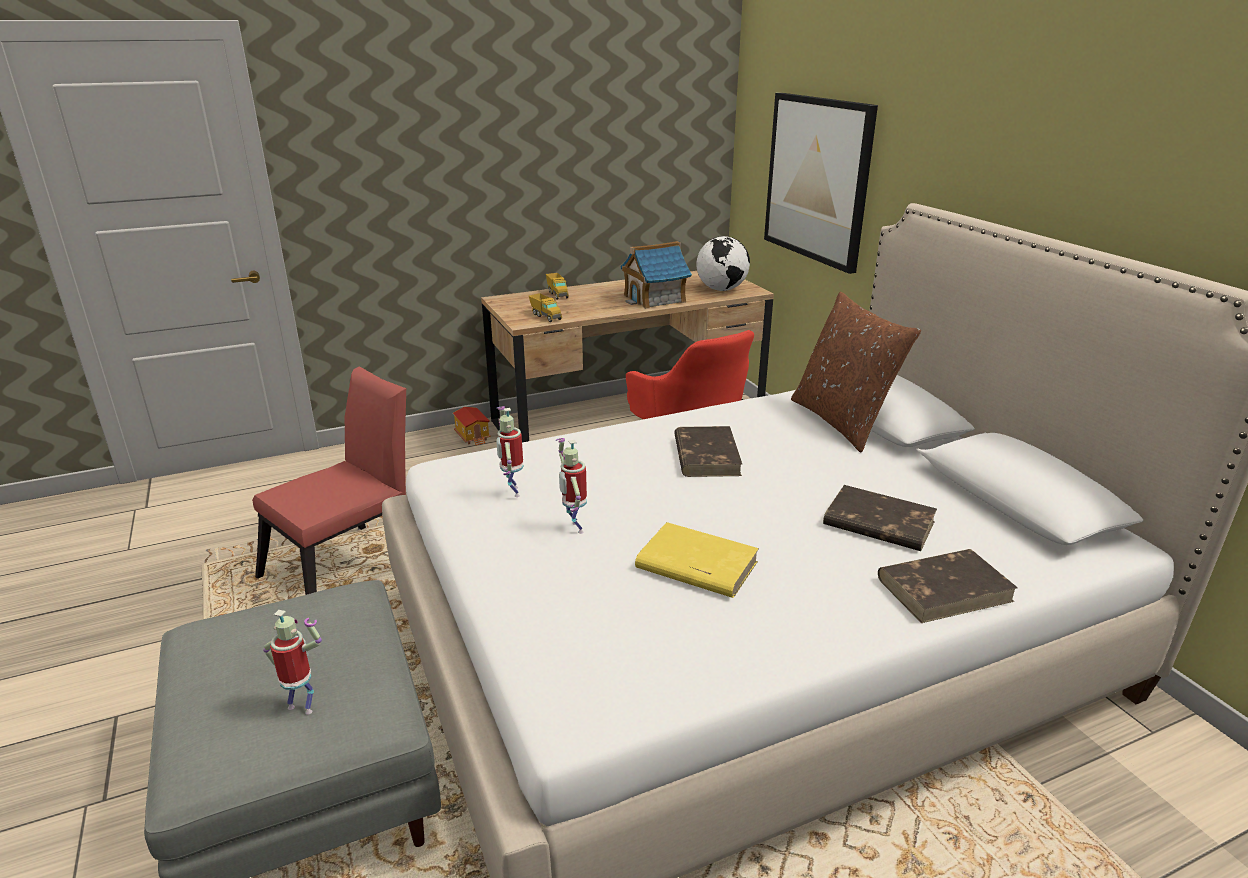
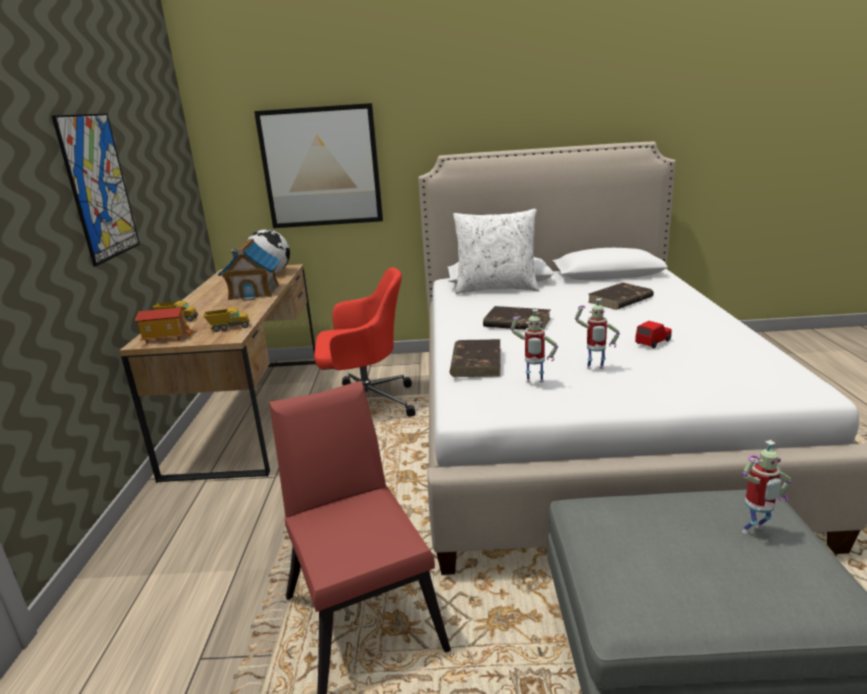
camera: 65 degrees left, 5 degrees down
toy robot [263,610,322,715] -> toy robot turned 150 degrees counterclockwise [742,440,791,534]
toy house [453,407,491,445] -> toy house moved to [135,307,194,343]
yellow book [635,522,759,598] -> red toy car [635,321,672,348]
brown pillow [791,292,921,453] -> white pillow [453,208,539,294]
brown book [878,549,1018,623] -> brown book moved to [450,339,501,377]
none -> picture [52,113,140,266]

